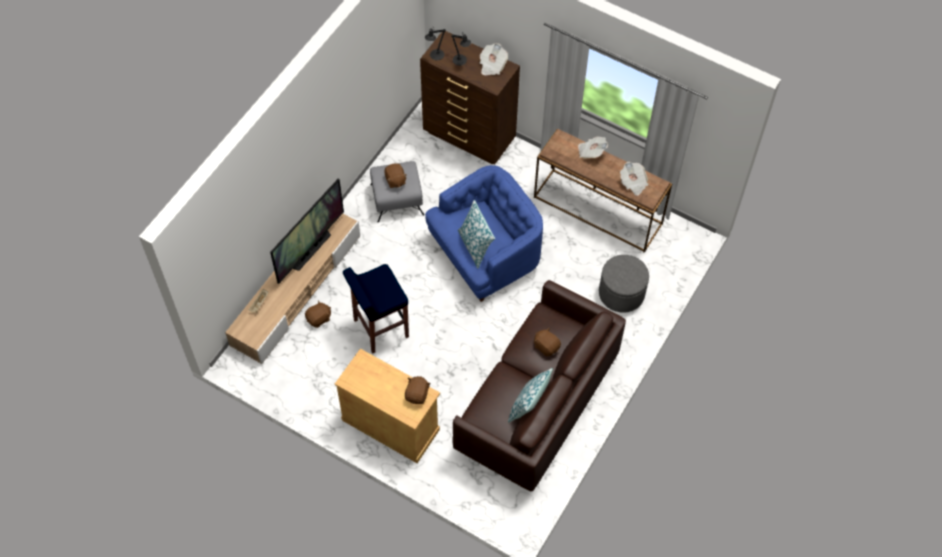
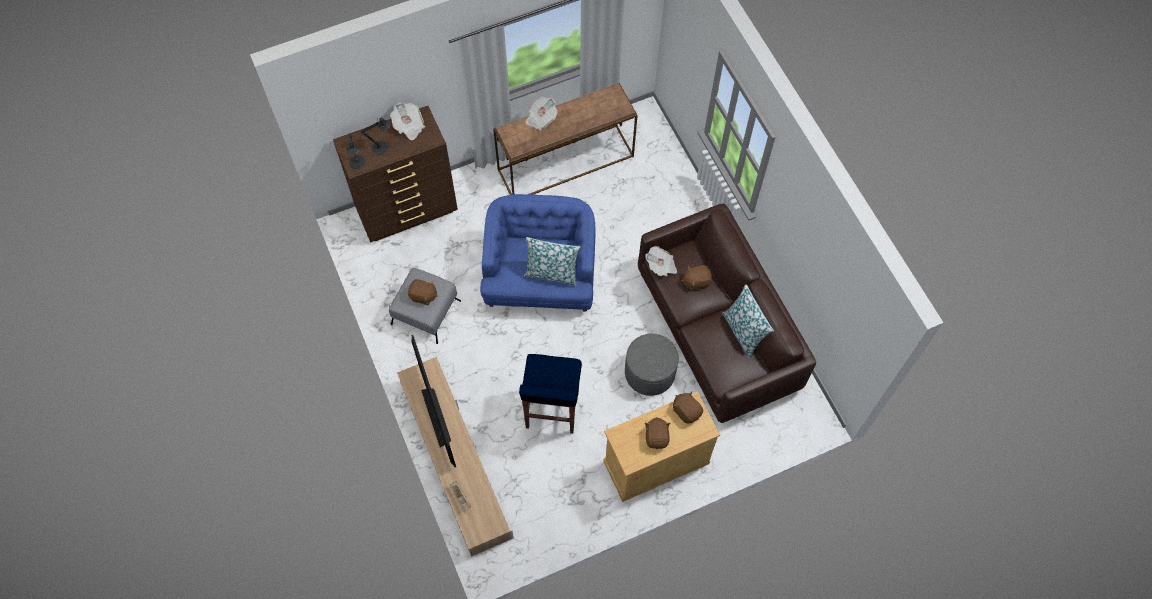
camera: 55 degrees left, 5 degrees up
brown plush toy [305,300,331,328] -> brown plush toy moved to [645,417,670,450]
grey ottoman [599,255,649,313] -> grey ottoman moved to [625,334,679,396]
newspaper [620,162,649,196] -> newspaper moved to [645,246,677,276]

